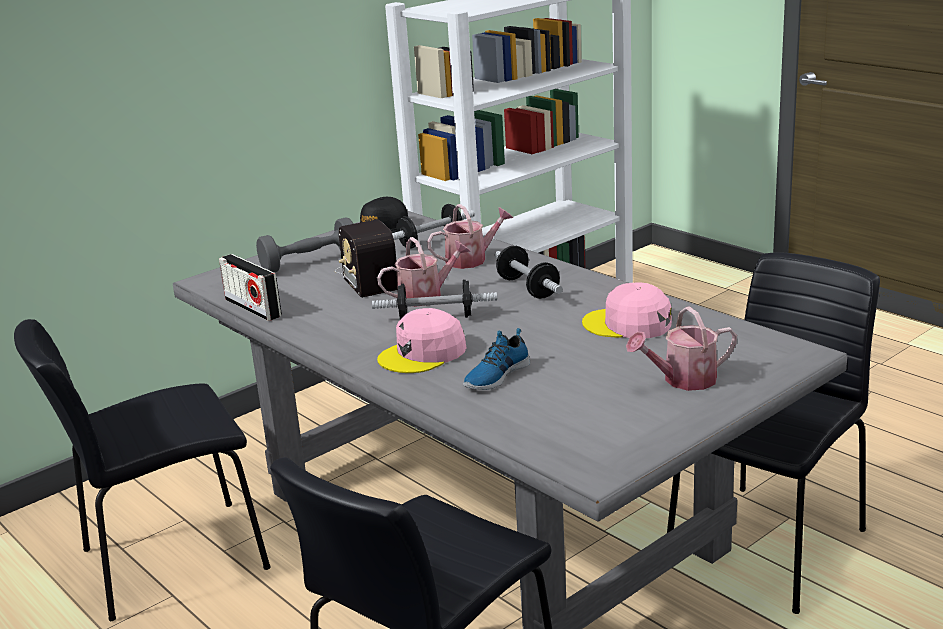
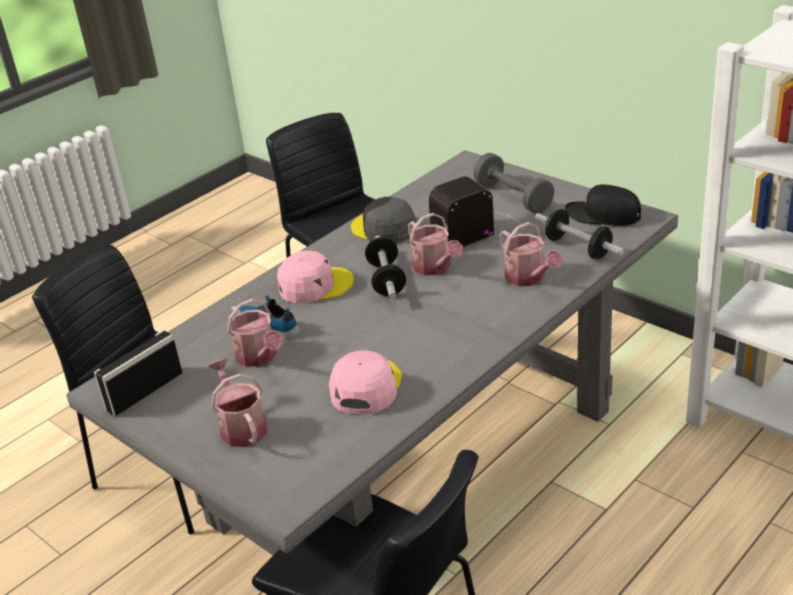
camera: 85 degrees right, 10 degrees up
radio [219,254,282,321] -> radio moved to [94,330,182,416]
pink cap [377,308,466,373] -> pink cap turned 120 degrees clockwise [277,251,354,303]
dumbbell [495,245,563,299] -> none
none -> watering can [227,299,283,367]
none -> grey cap [351,197,417,244]

